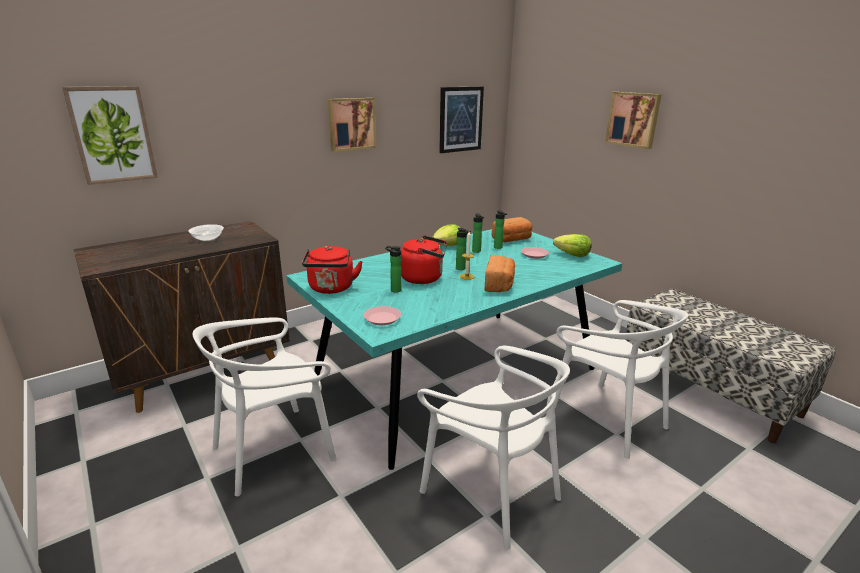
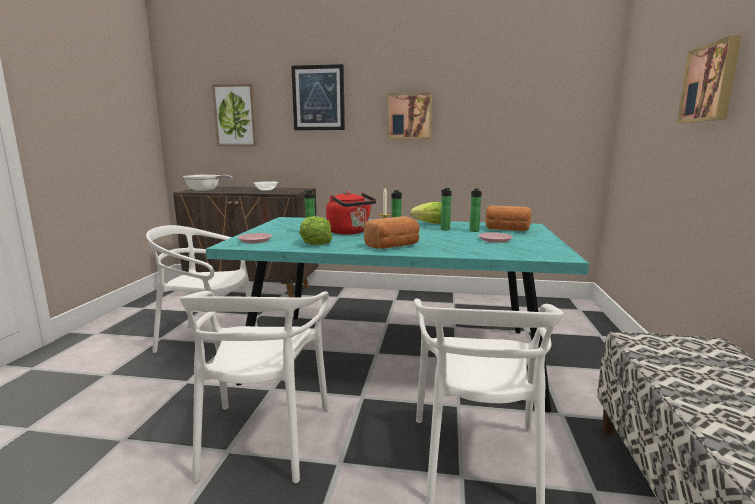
camera: 45 degrees right, 10 degrees down
red kettle [302,246,363,294] -> none
picture [439,86,484,153] -> picture moved to [291,64,345,130]
lettuce [553,234,592,257] -> lettuce moved to [299,216,333,245]
none -> frying pan [183,175,233,191]

